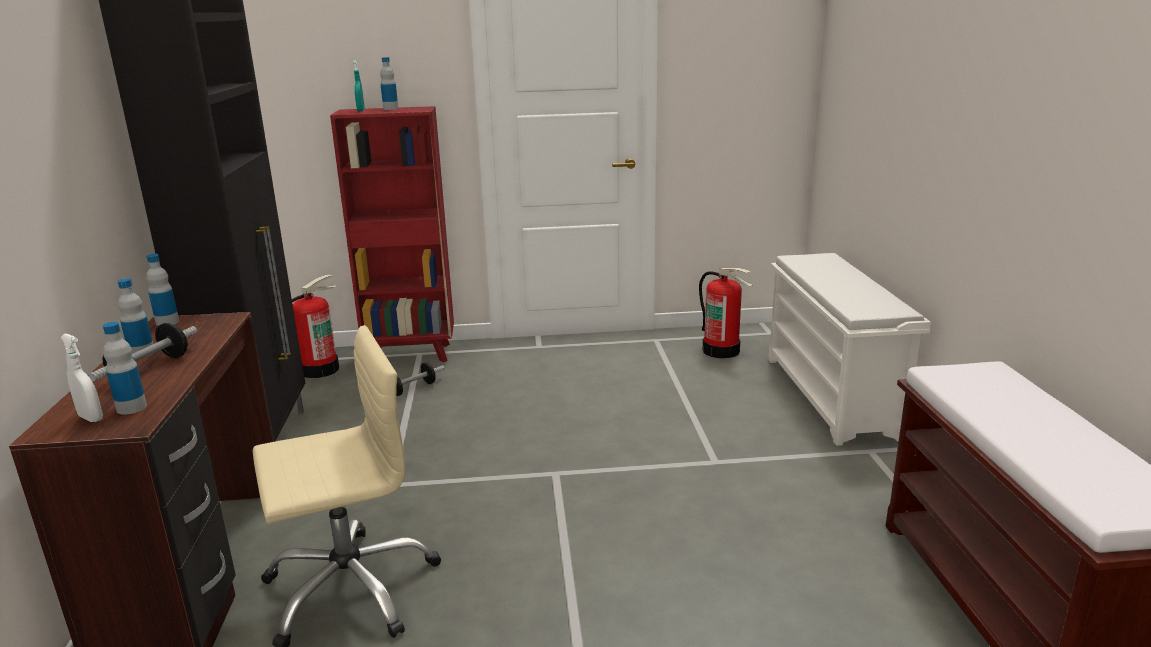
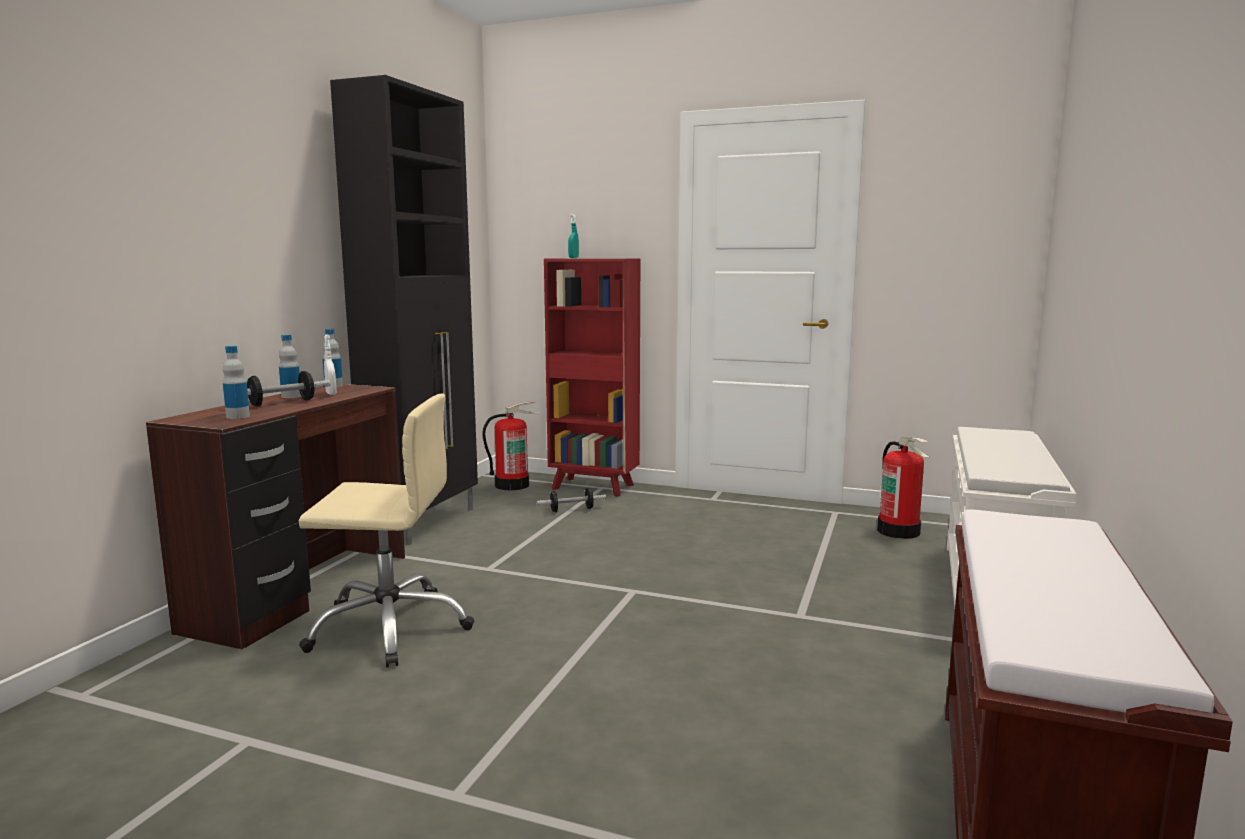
camera: 25 degrees right, 10 degrees down
white spray bottle [61,333,103,422] -> white spray bottle moved to [324,334,337,395]
bottle [380,57,398,110] -> none

